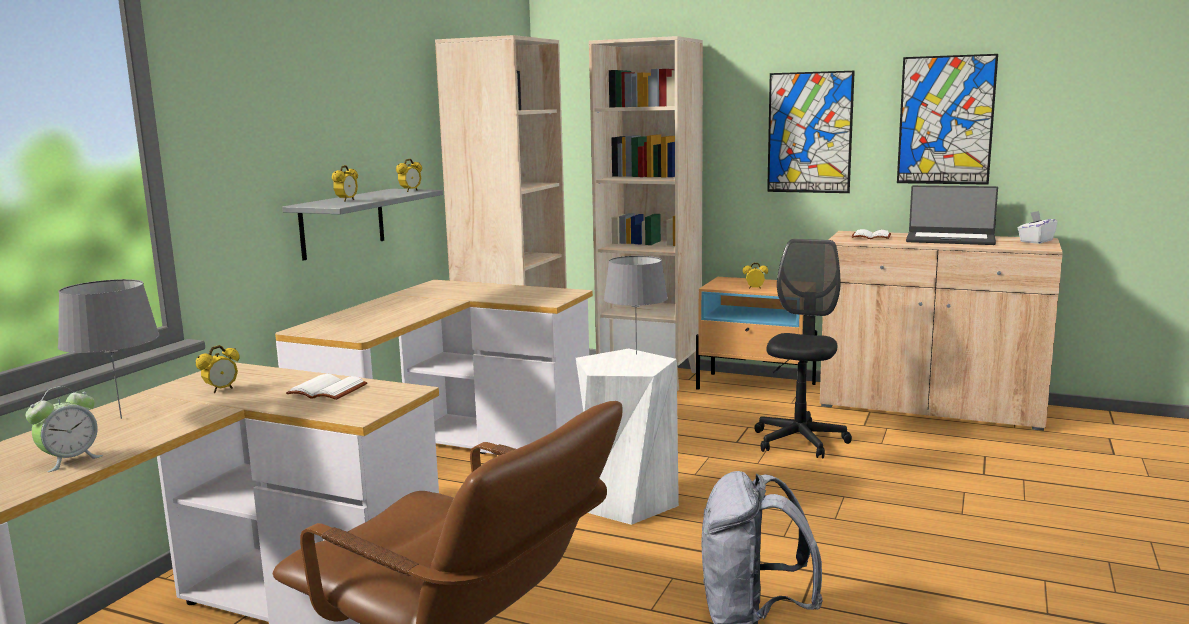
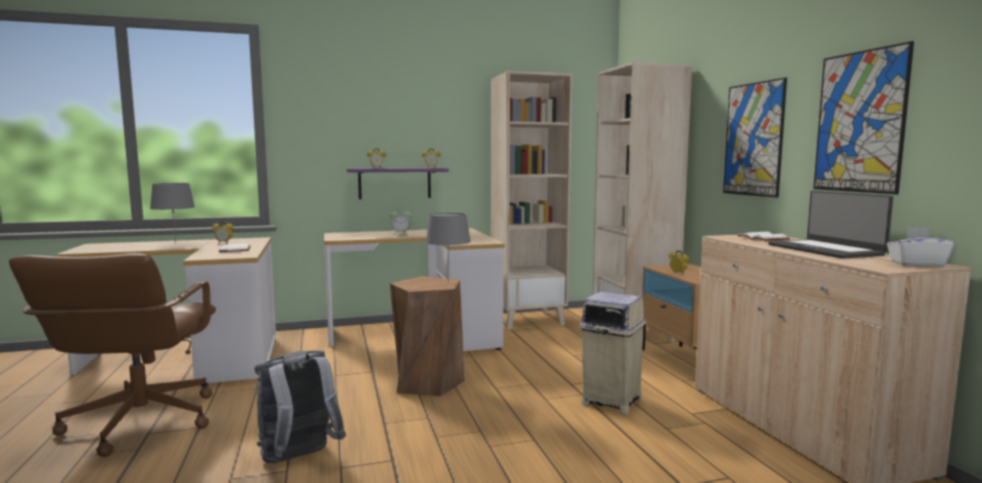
camera: 50 degrees right, 5 degrees down
alarm clock [26,386,103,472] -> alarm clock moved to [390,211,412,235]
grey shelf [282,189,443,261] -> purple shelf [346,168,449,199]
white stool [576,349,679,525] -> brown stool [390,276,465,396]
black office chair [755,239,852,459] -> beige trash can [579,292,646,415]

